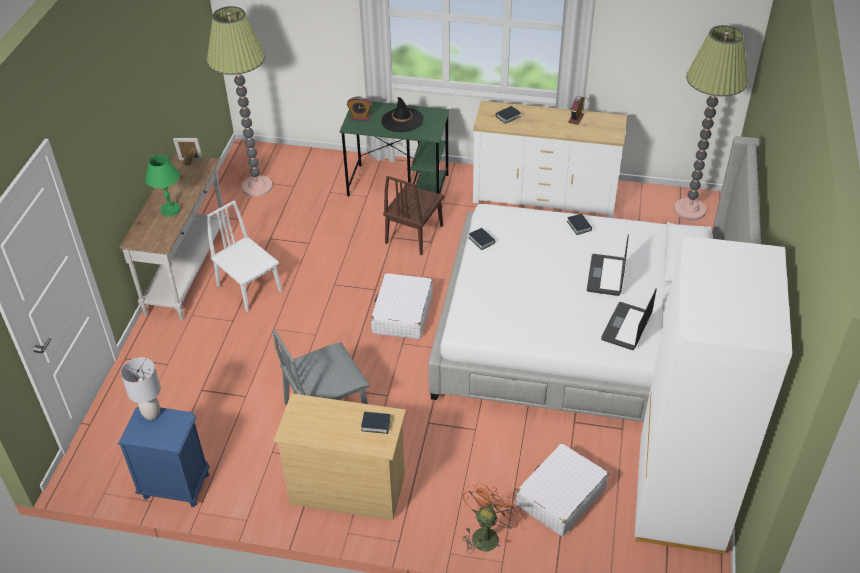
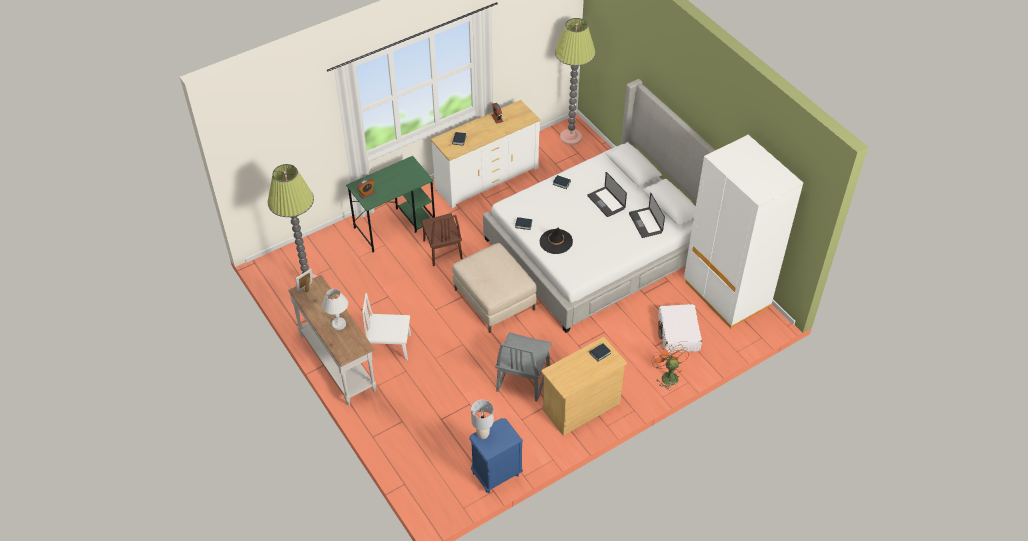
camera: 45 degrees left, 5 degrees up
green table lamp [145,155,180,216] -> white table lamp [322,289,348,330]
white suitcase [371,273,433,339] -> beige ottoman [452,243,537,333]
black hat [381,97,423,132] -> black hat moved to [540,227,573,254]

